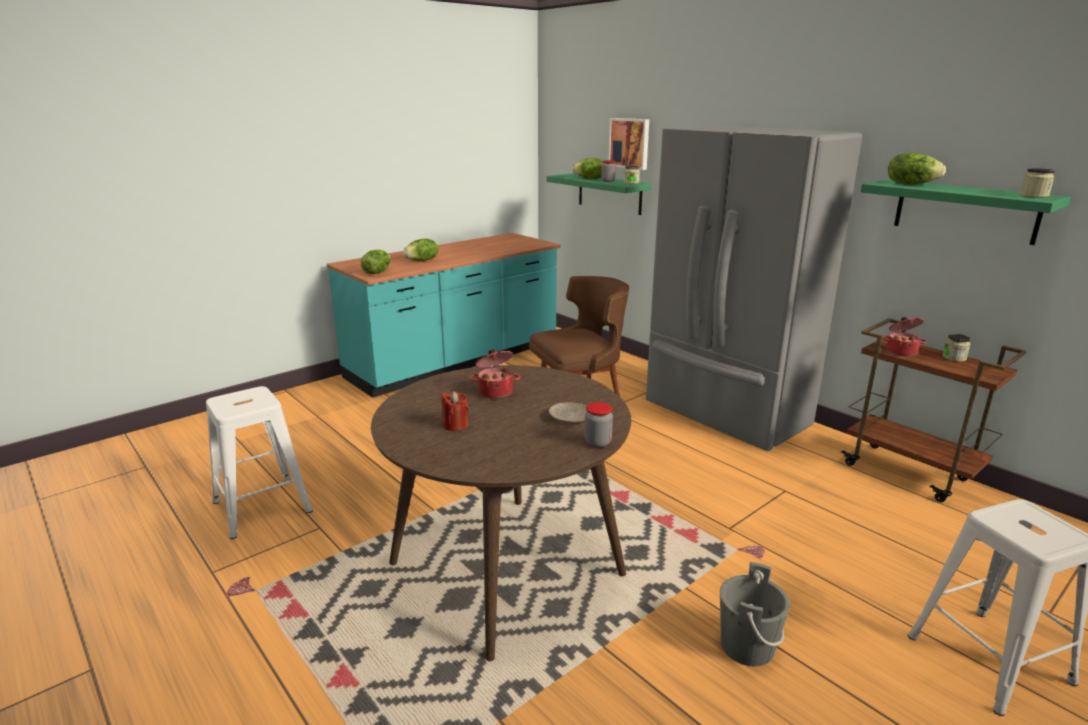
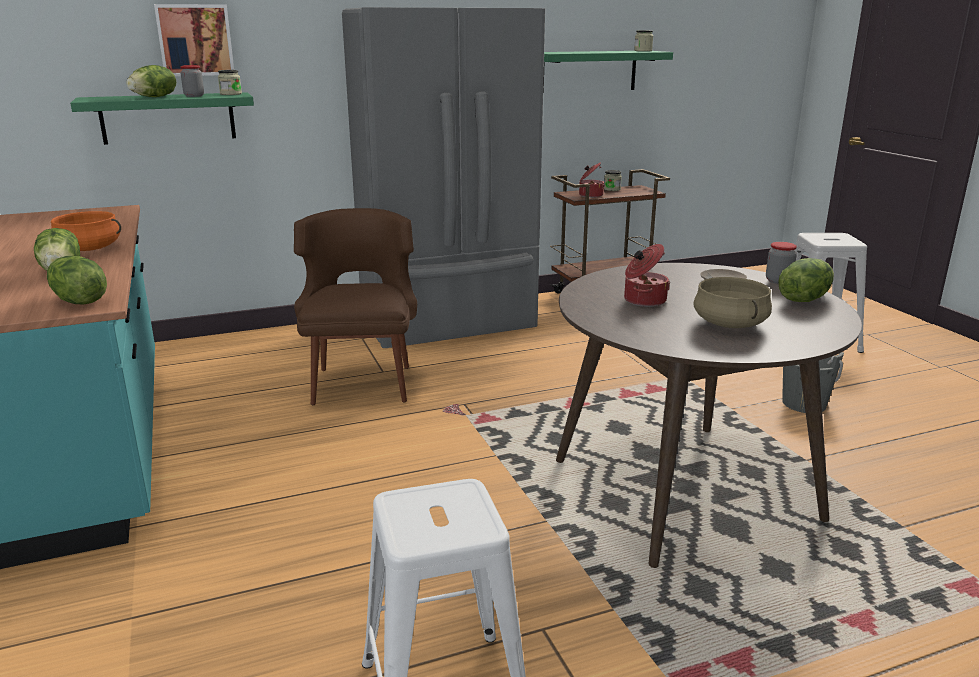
camera: 70 degrees left, 0 degrees up
red candle [442,391,468,431] -> beige cooking pot [693,277,772,328]
lettuce [888,153,946,184] -> lettuce moved to [778,258,834,302]
none -> orange cooking pot [51,211,121,251]

